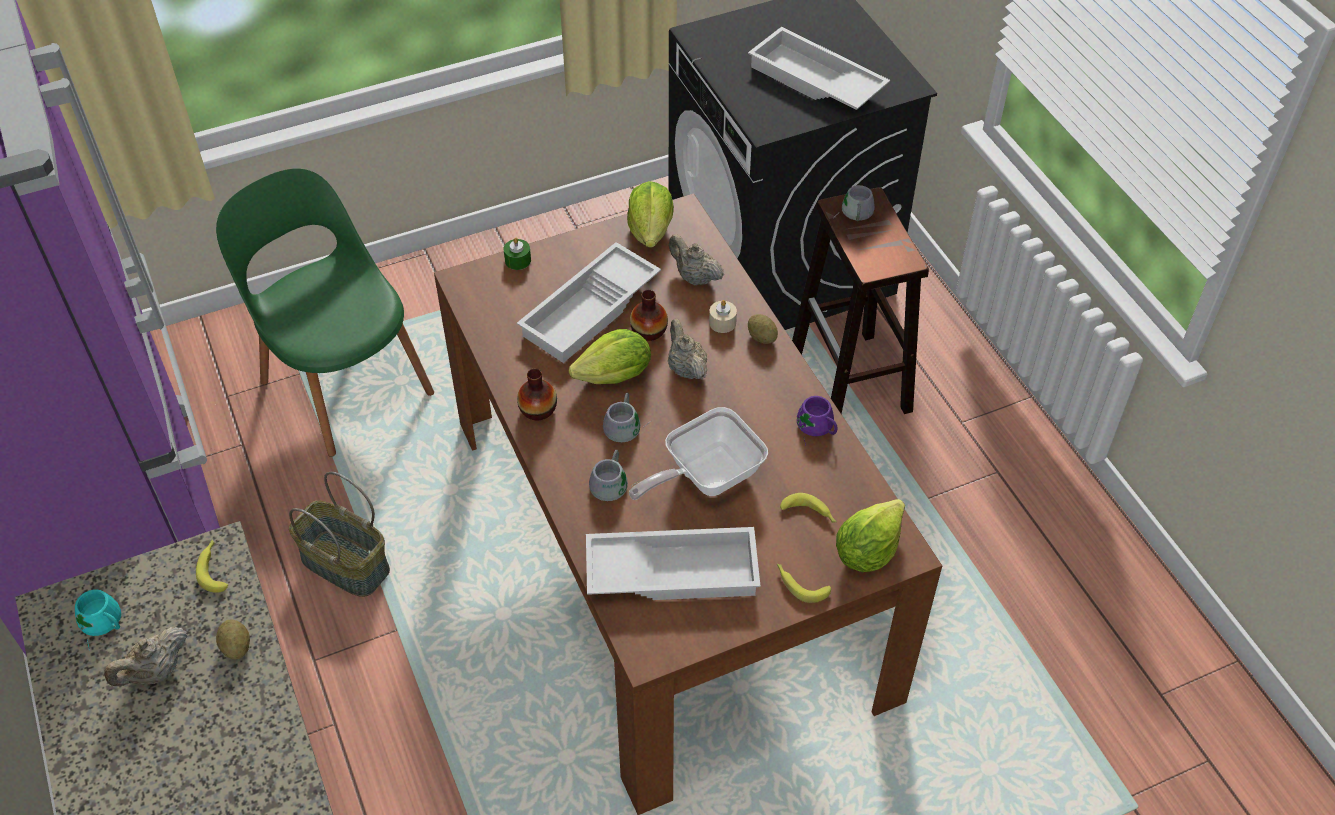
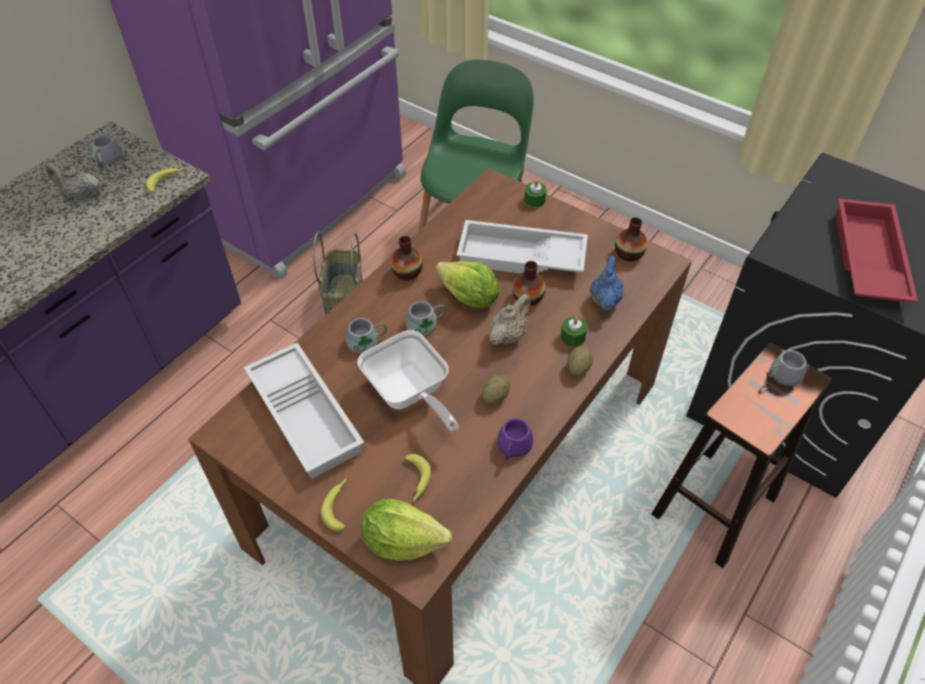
camera: 60 degrees right, 0 degrees up
turquoise mug [75,589,121,648] -> grey mug [89,135,123,165]
potato [216,620,250,659] -> potato moved to [482,375,510,404]
lettuce [627,181,674,247] -> vase [615,217,647,262]
frying pan [629,407,768,500] -> frying pan turned 150 degrees counterclockwise [357,330,459,433]
beige teapot [669,234,724,286] -> blue teapot [590,256,624,310]
beige candle [709,300,737,333] -> green candle [561,317,587,346]
white tray [748,27,890,110] -> red tray [835,199,918,303]

